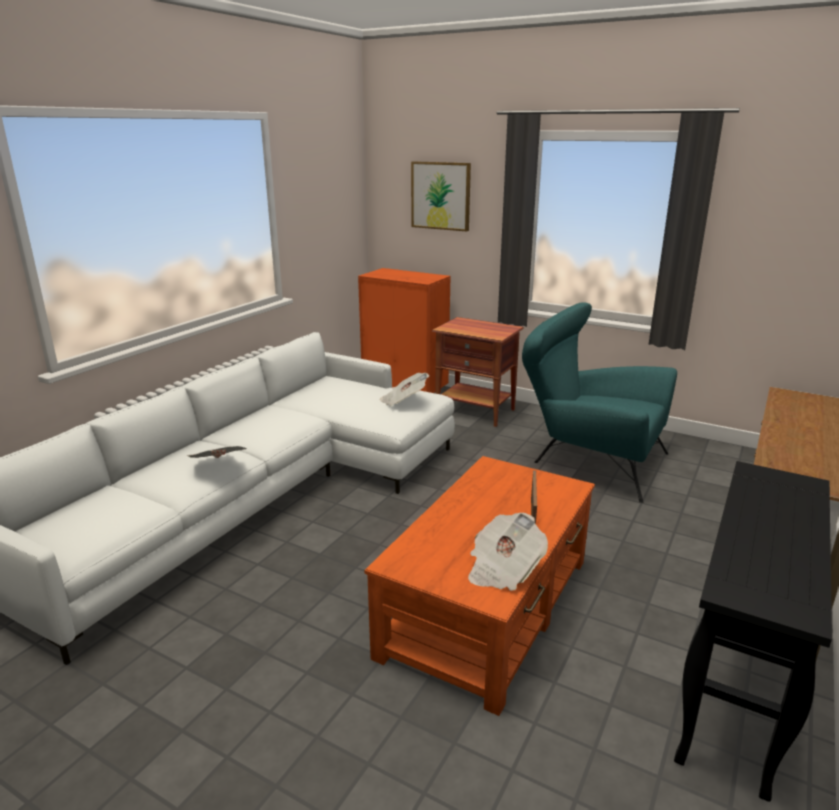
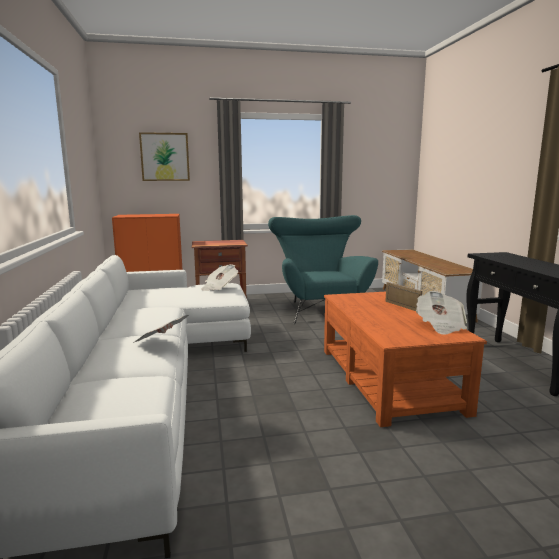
camera: 40 degrees left, 10 degrees down
turquoise armchair [522,302,677,503] -> turquoise armchair turned 90 degrees clockwise [268,215,378,324]

